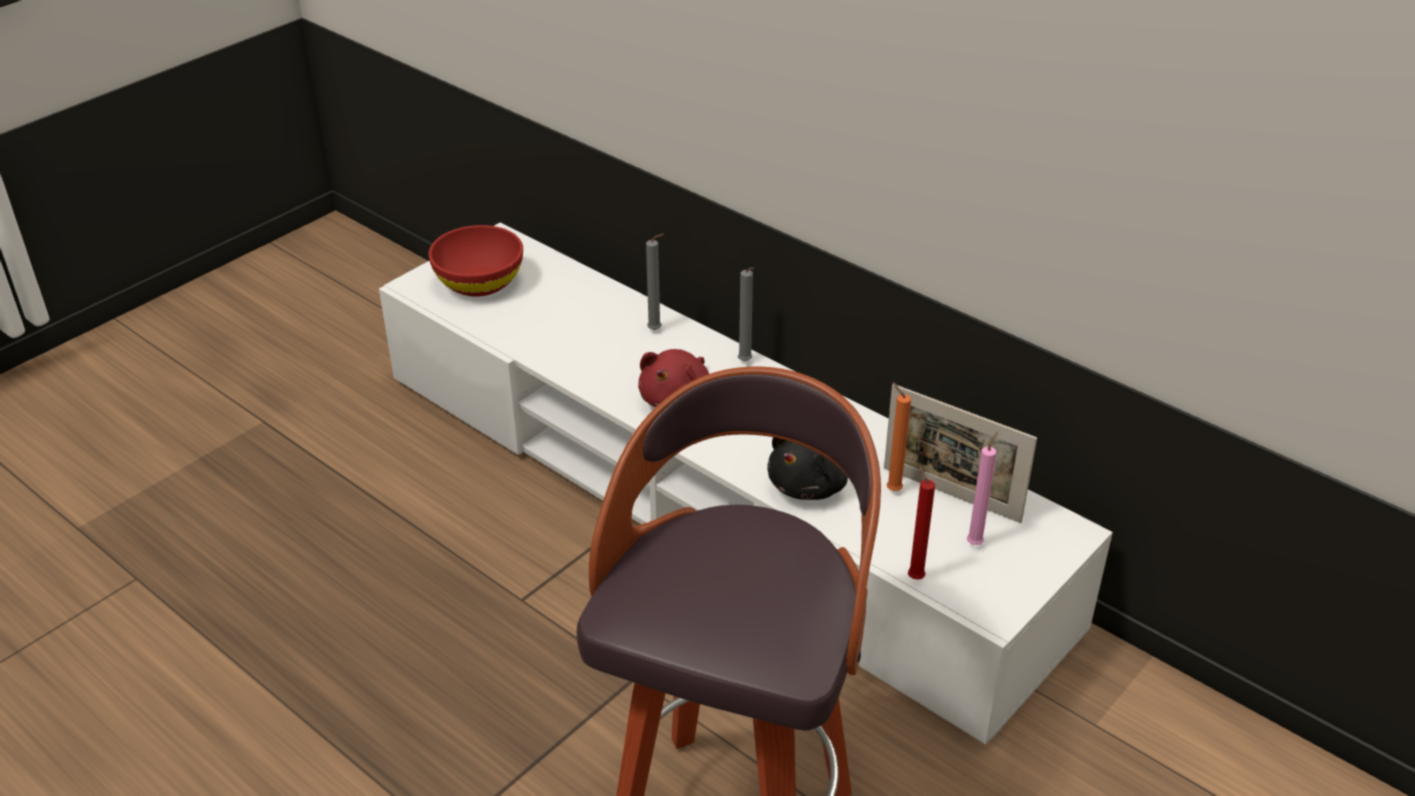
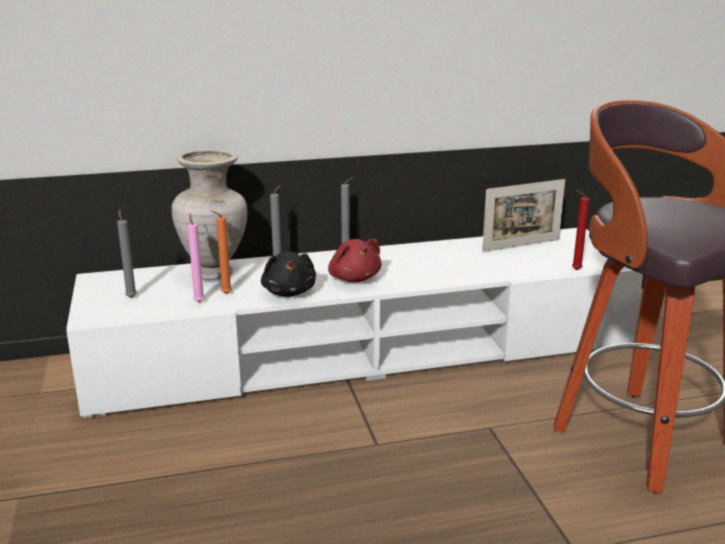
camera: 55 degrees left, 15 degrees down
red bowl [428,225,523,296] -> grey candle [117,210,137,298]
black plush toy [767,437,848,500] -> black plush toy moved to [261,252,316,297]
orange candle [887,382,911,491] -> orange candle moved to [210,210,232,294]
pink candle [967,432,998,545] -> pink candle moved to [188,213,205,303]
none -> beige vase [172,151,247,280]

